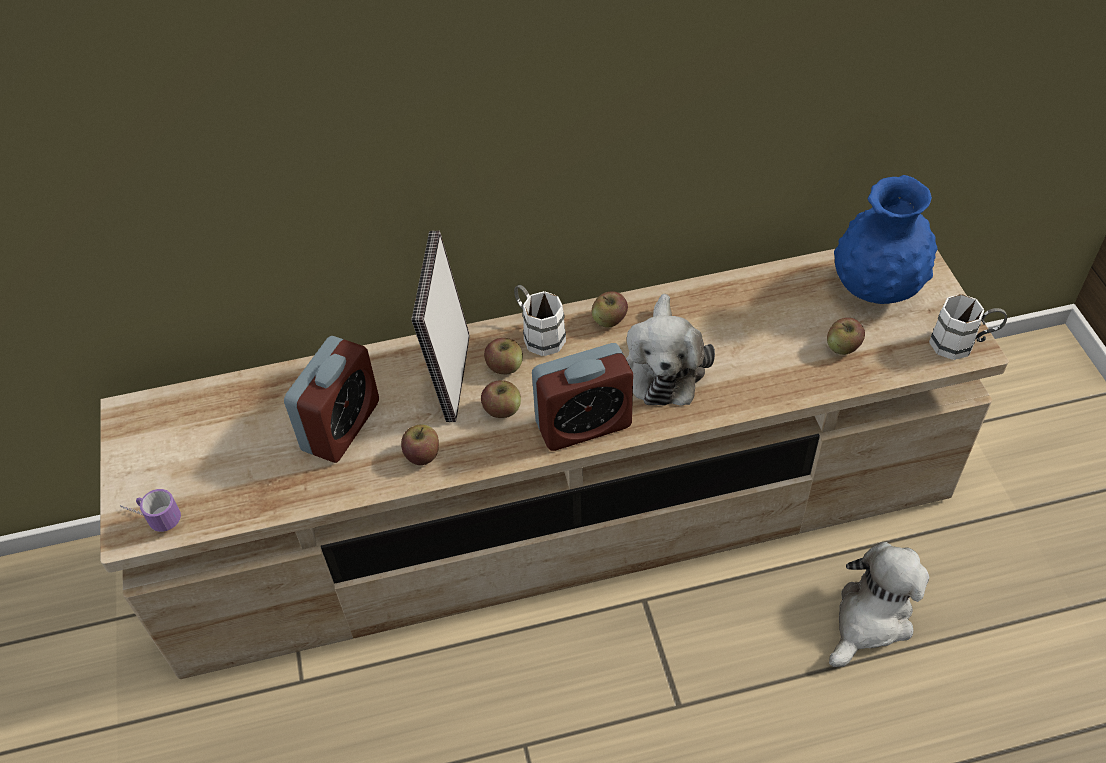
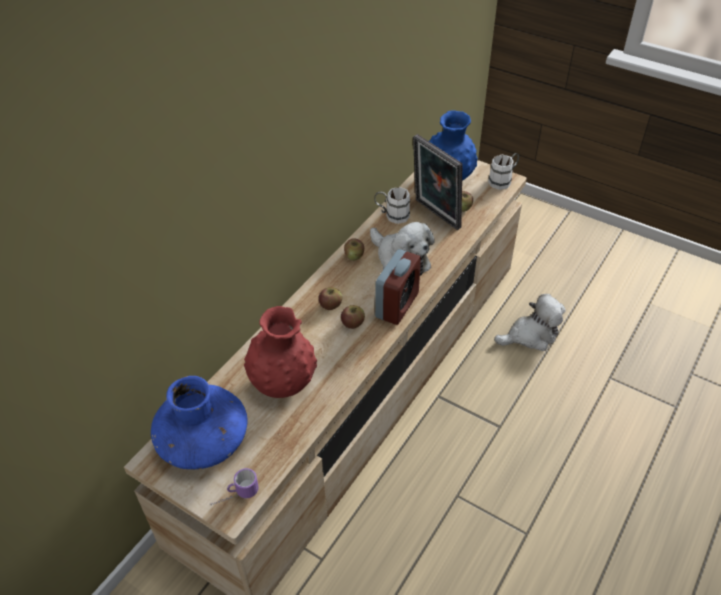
camera: 45 degrees left, 5 degrees down
alarm clock [284,336,379,463] -> red vase [244,306,317,398]
apple [401,424,439,465] -> none
picture frame [412,231,470,422] -> picture frame moved to [413,134,462,230]
white mug [514,285,566,356] -> white mug moved to [374,187,410,224]
plush toy [829,542,929,667] -> plush toy turned 75 degrees clockwise [494,294,566,351]
none -> blue vase [151,376,247,469]

